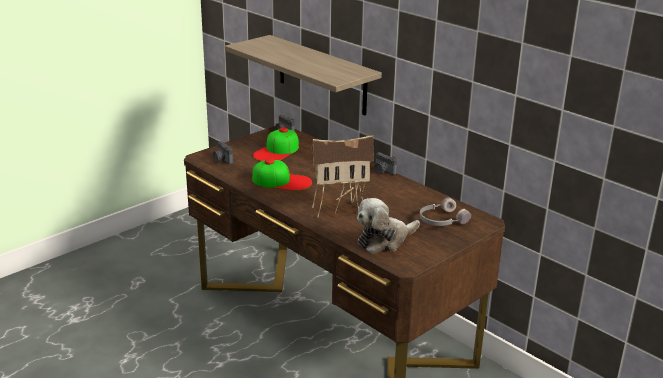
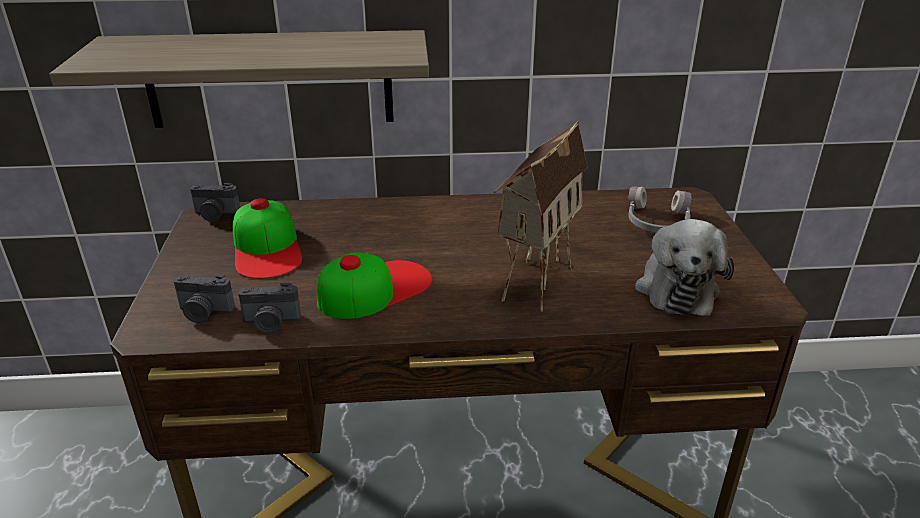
camera: 50 degrees left, 5 degrees up
camera [374,152,397,175] -> camera moved to [238,283,301,334]

